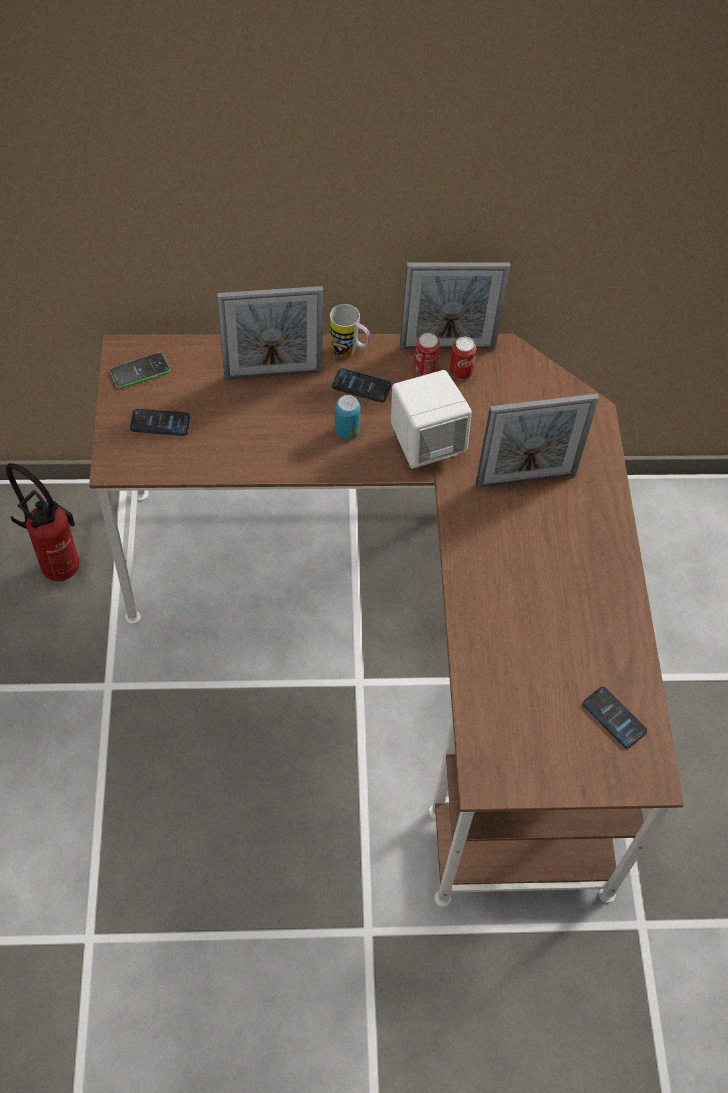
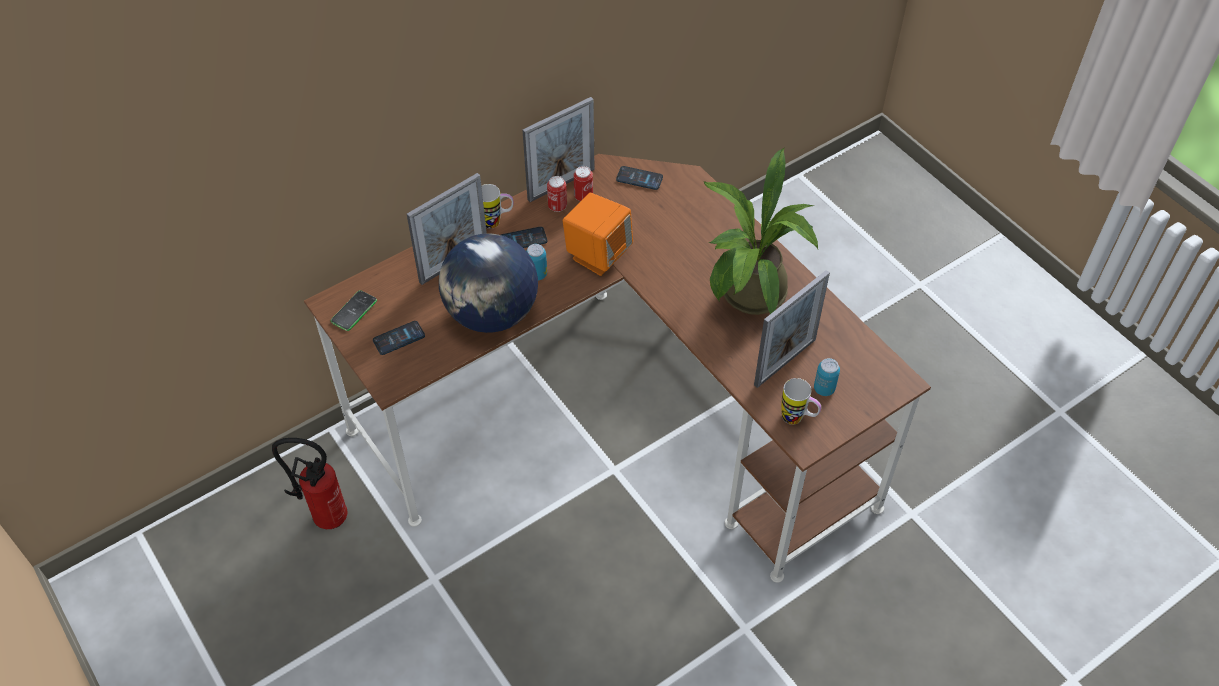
camera: 30 degrees left, 5 degrees down
white speaker [391,370,472,469] -> orange speaker [563,193,633,276]
picture frame [475,394,599,488] -> picture frame moved to [754,270,830,388]
phone [583,687,647,748] -> phone moved to [616,166,663,190]
none -> globe [439,233,538,333]
none -> potted plant [704,148,818,315]
none -> mug [781,378,821,425]
none -> can [814,358,840,396]

